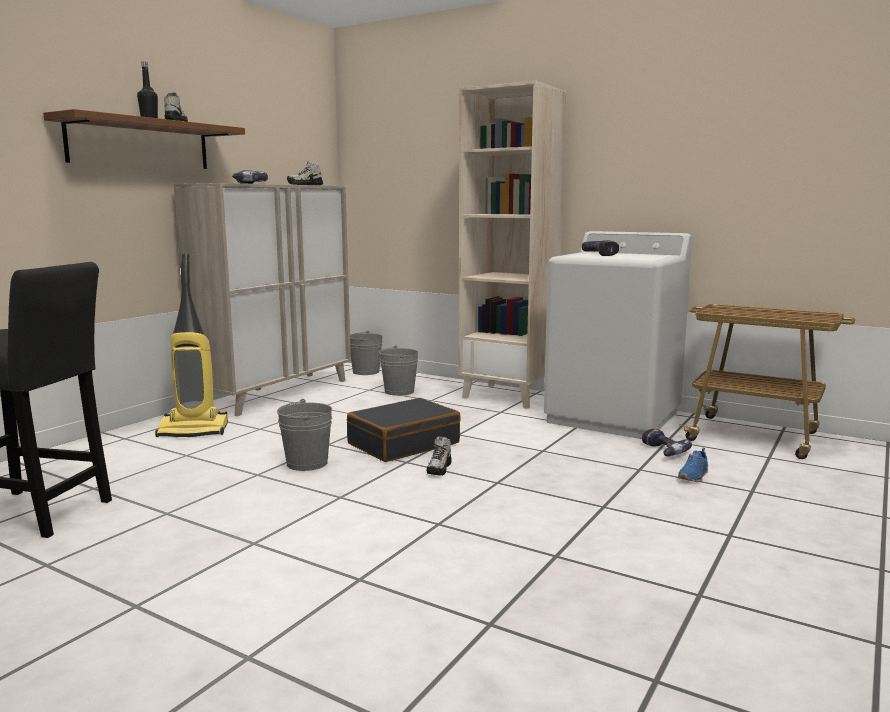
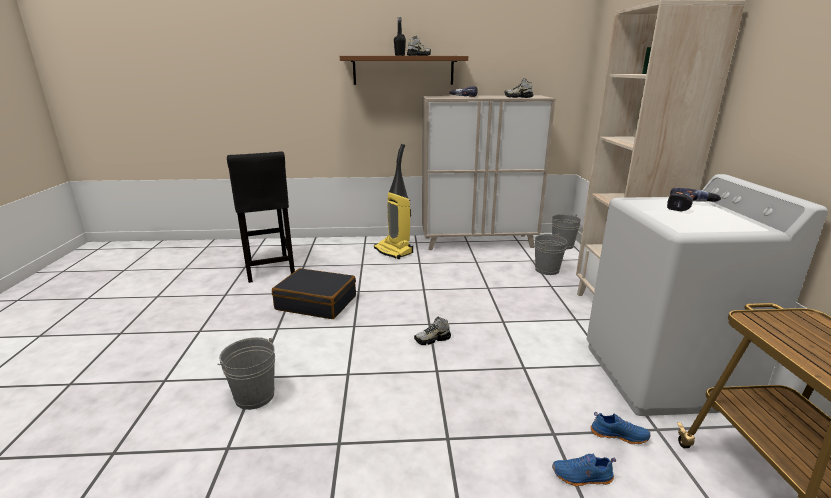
camera: 55 degrees right, 10 degrees up
grey bucket [277,399,332,471] -> grey bucket moved to [217,337,275,410]
black suitcase [347,398,461,462] -> black suitcase moved to [272,268,356,319]
power drill [642,429,692,456] -> blue shoe [590,412,651,444]

